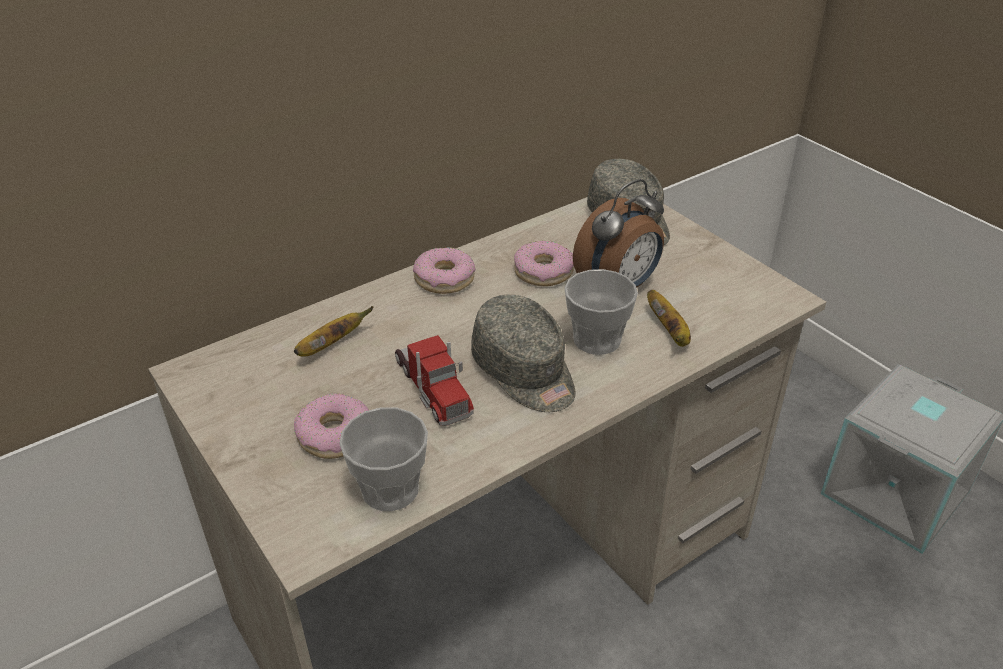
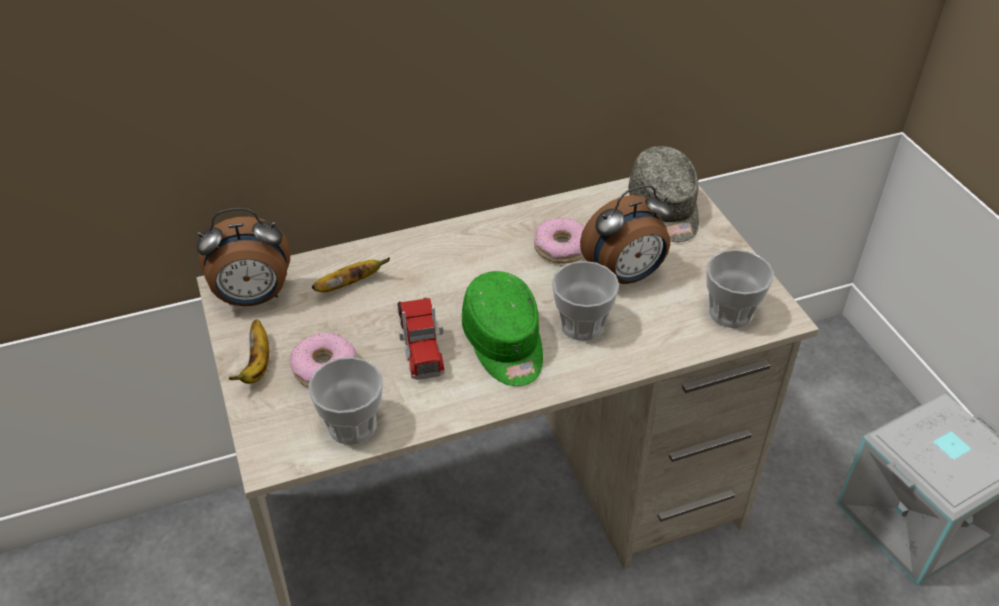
camera: 15 degrees right, 5 degrees up
donut [413,247,475,294] -> none
grey cap [471,294,575,412] -> green cap [462,271,543,386]
banana [647,290,691,347] -> banana moved to [229,319,269,384]
none -> alarm clock [196,208,290,306]
none -> cup [706,249,774,328]

